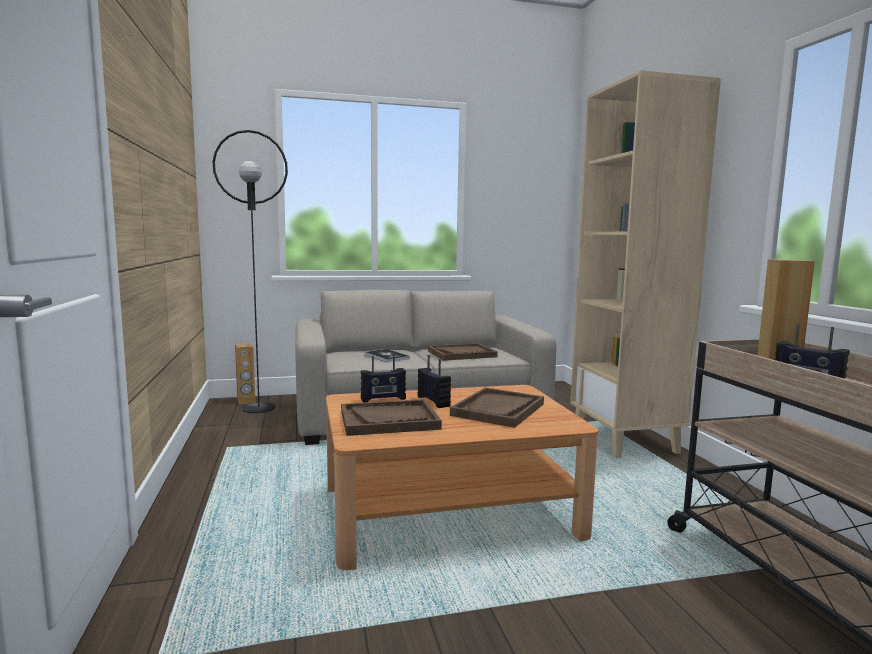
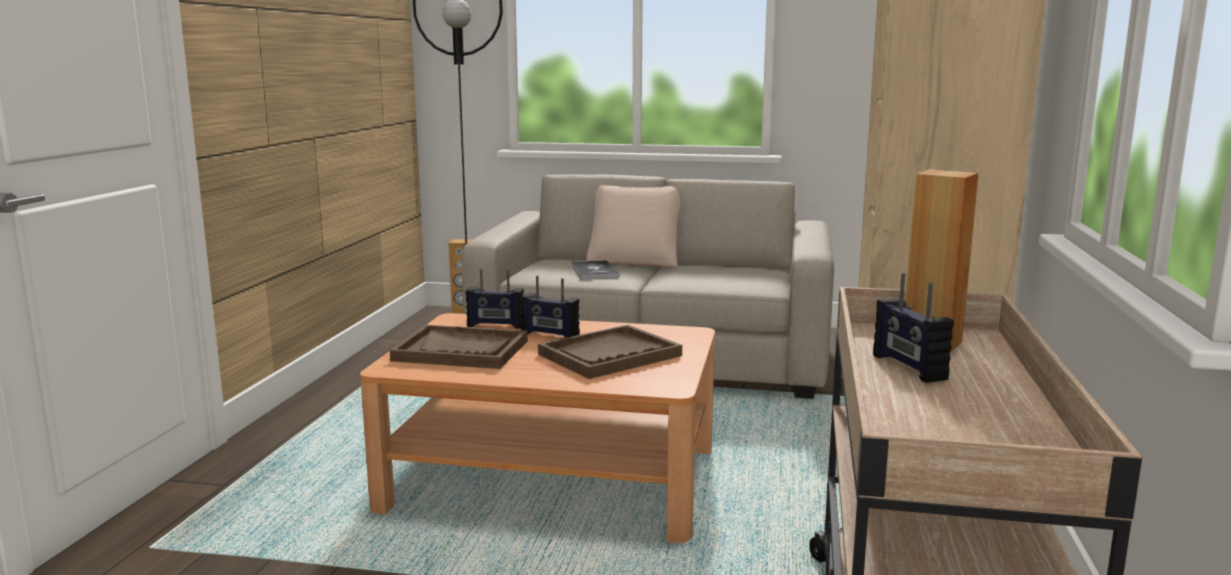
camera: 25 degrees right, 5 degrees up
radio [418,355,451,408] -> radio turned 120 degrees clockwise [520,276,580,338]
brown tray [428,343,498,361] -> none
none -> beige pillow [586,185,681,268]

